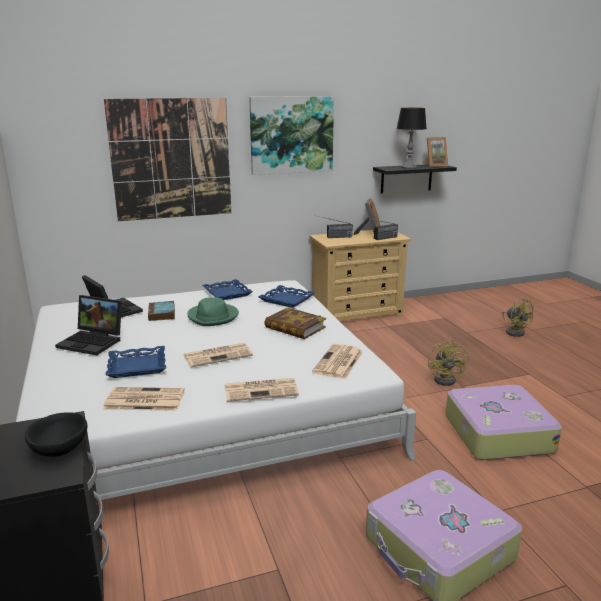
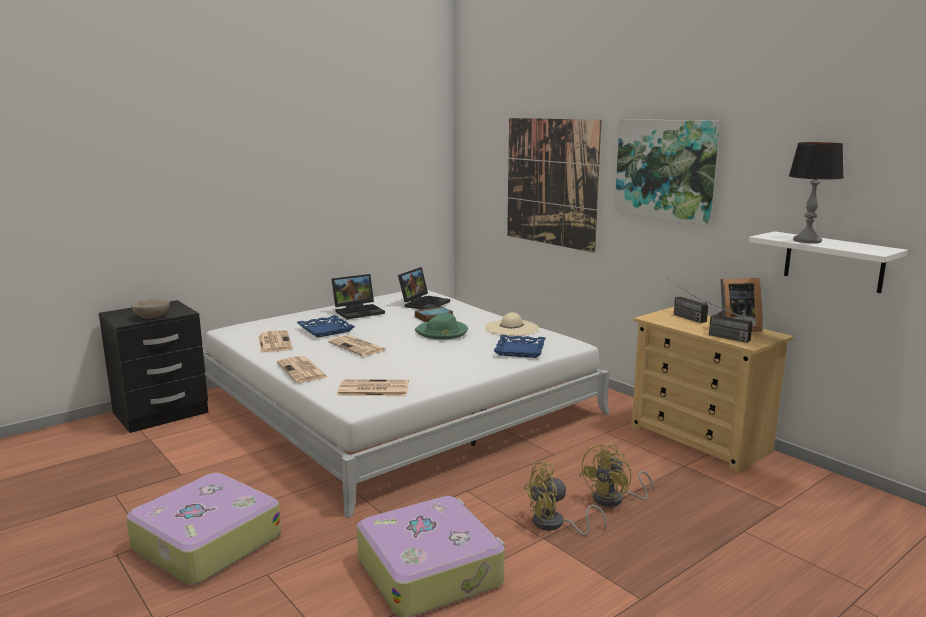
camera: 70 degrees right, 5 degrees down
black bowl [25,412,87,457] -> beige bowl [131,298,170,319]
laptop [55,295,122,355] -> laptop turned 120 degrees counterclockwise [331,274,385,319]
blue tray [202,279,253,300] -> beige hat [485,312,539,336]
book [264,307,326,339] -> none
black shelf [373,165,457,193] -> white shelf [749,231,908,293]
picture frame [422,137,449,167] -> none
yellow fan [502,297,534,337] -> yellow fan moved to [580,444,654,507]

